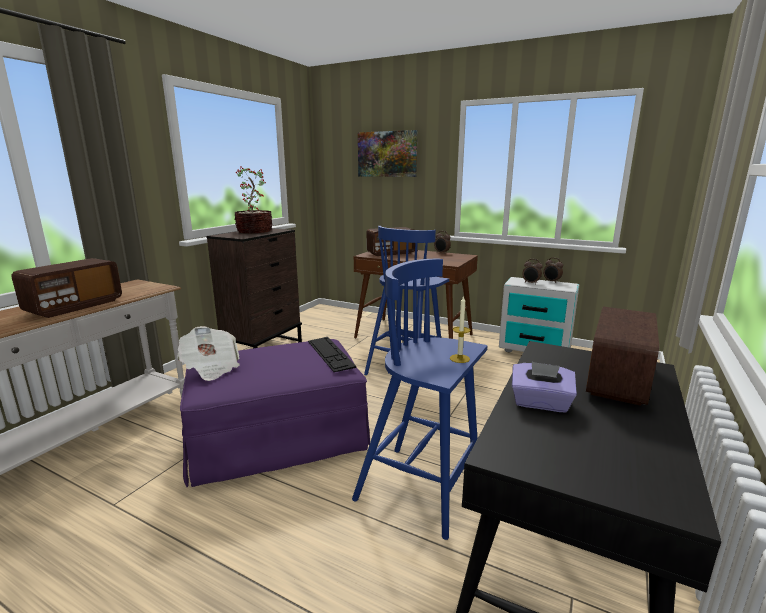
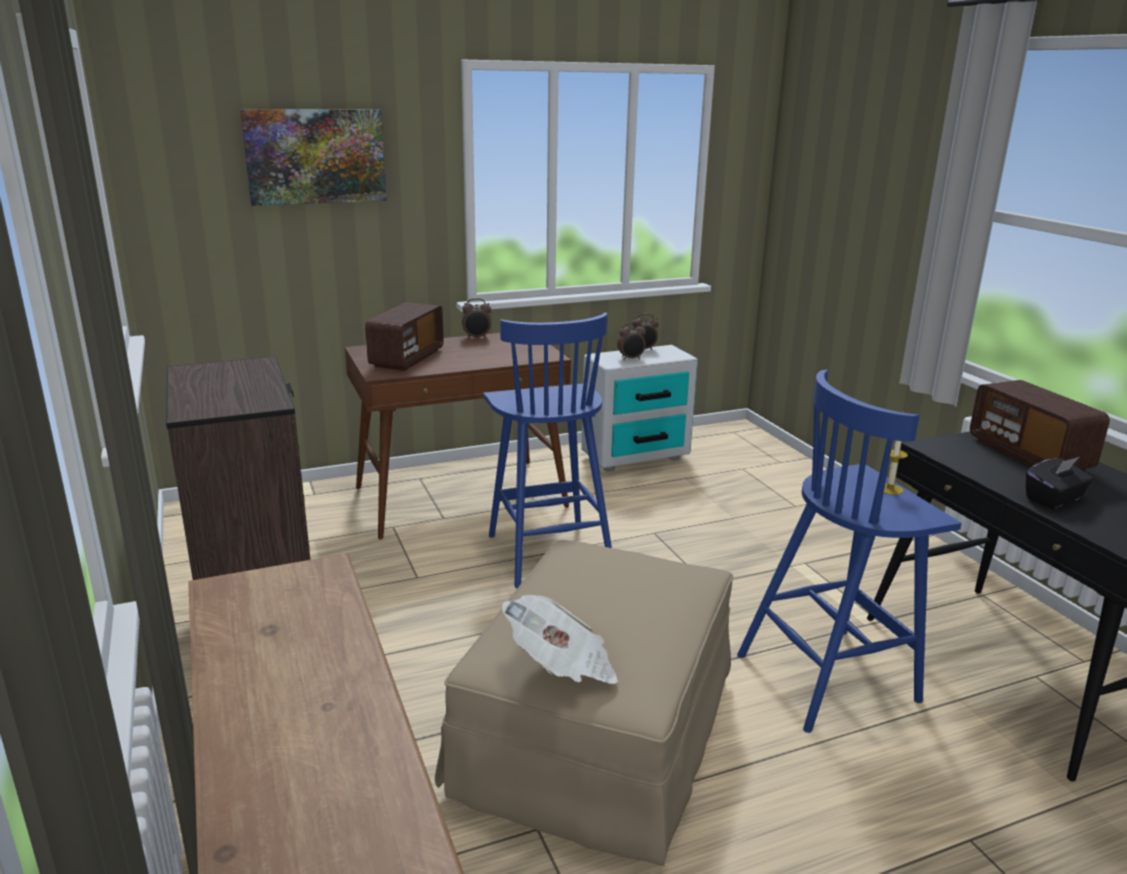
camera: 50 degrees left, 5 degrees up
radio [12,258,122,318] -> none
purple ottoman [180,339,370,487] -> beige ottoman [435,540,733,866]
potted plant [234,166,273,233] -> none
keyboard [308,337,356,372] -> none
purple tissue box [512,362,577,413] -> black tissue box [1026,457,1093,509]

